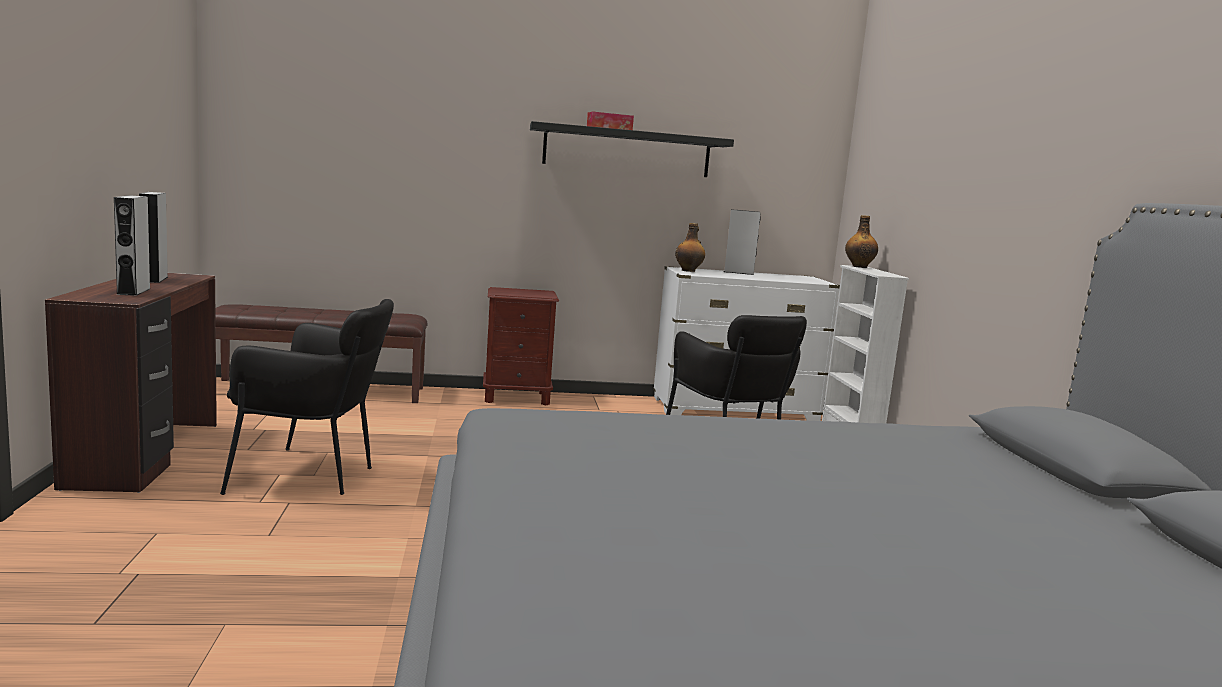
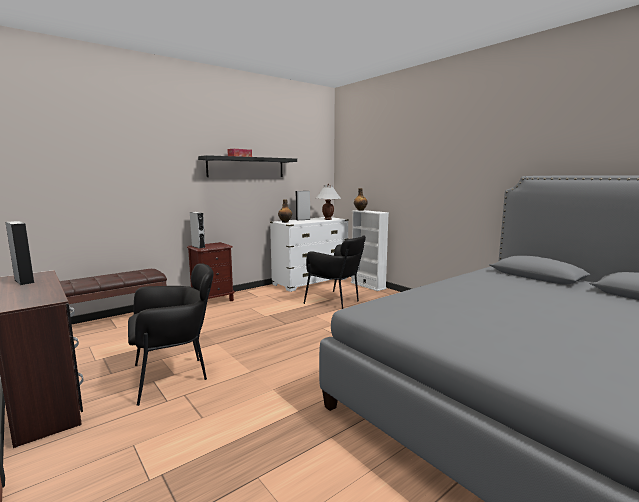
camera: 30 degrees left, 0 degrees up
grey speaker [114,195,150,296] -> grey speaker moved to [190,212,205,249]
none -> white table lamp [316,184,341,220]

